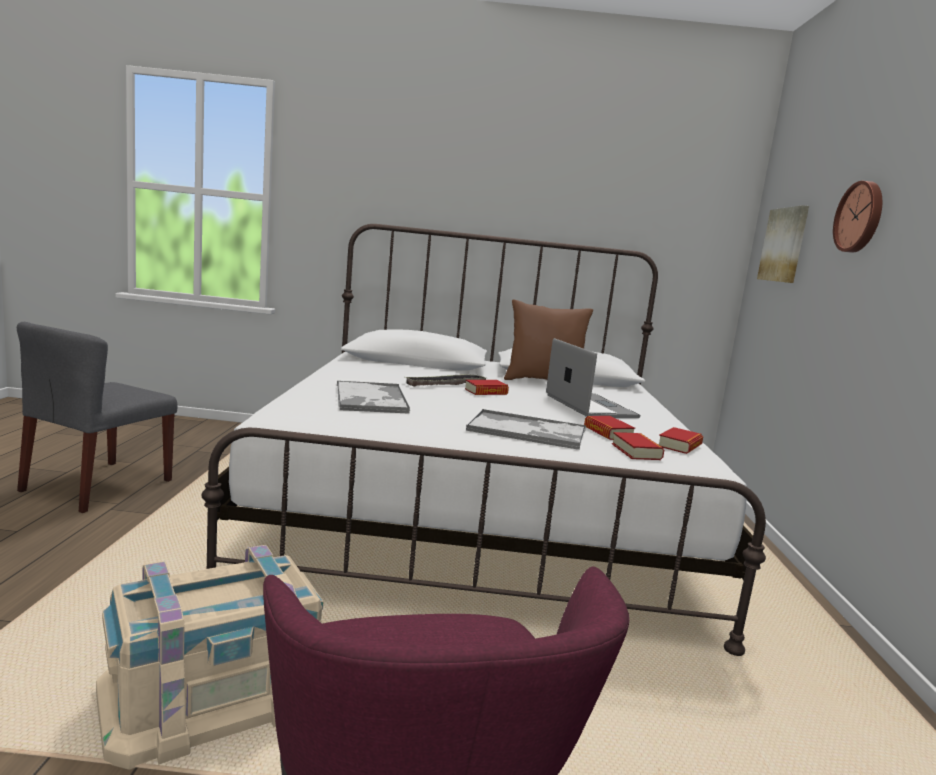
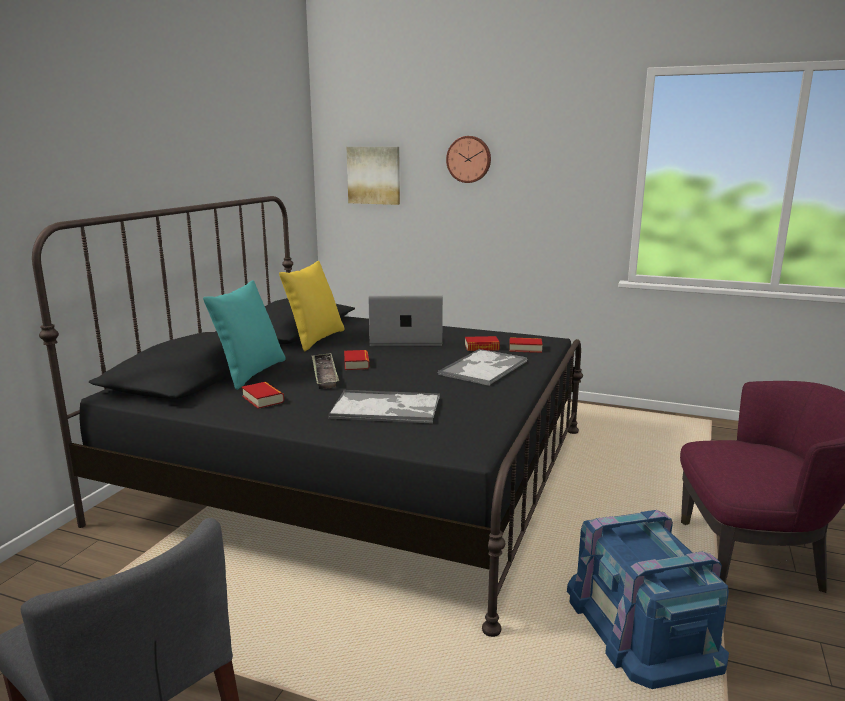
camera: 70 degrees left, 5 degrees up
beige storage box [96,545,323,770] -> blue storage box [567,510,729,689]
white bed [201,224,766,656] -> black bed [32,196,583,637]
brown pillow [504,299,593,380] -> yellow pillow [279,261,345,351]
book [659,427,703,454] -> book moved to [242,382,284,409]
none -> turquoise pillow [203,280,286,390]

